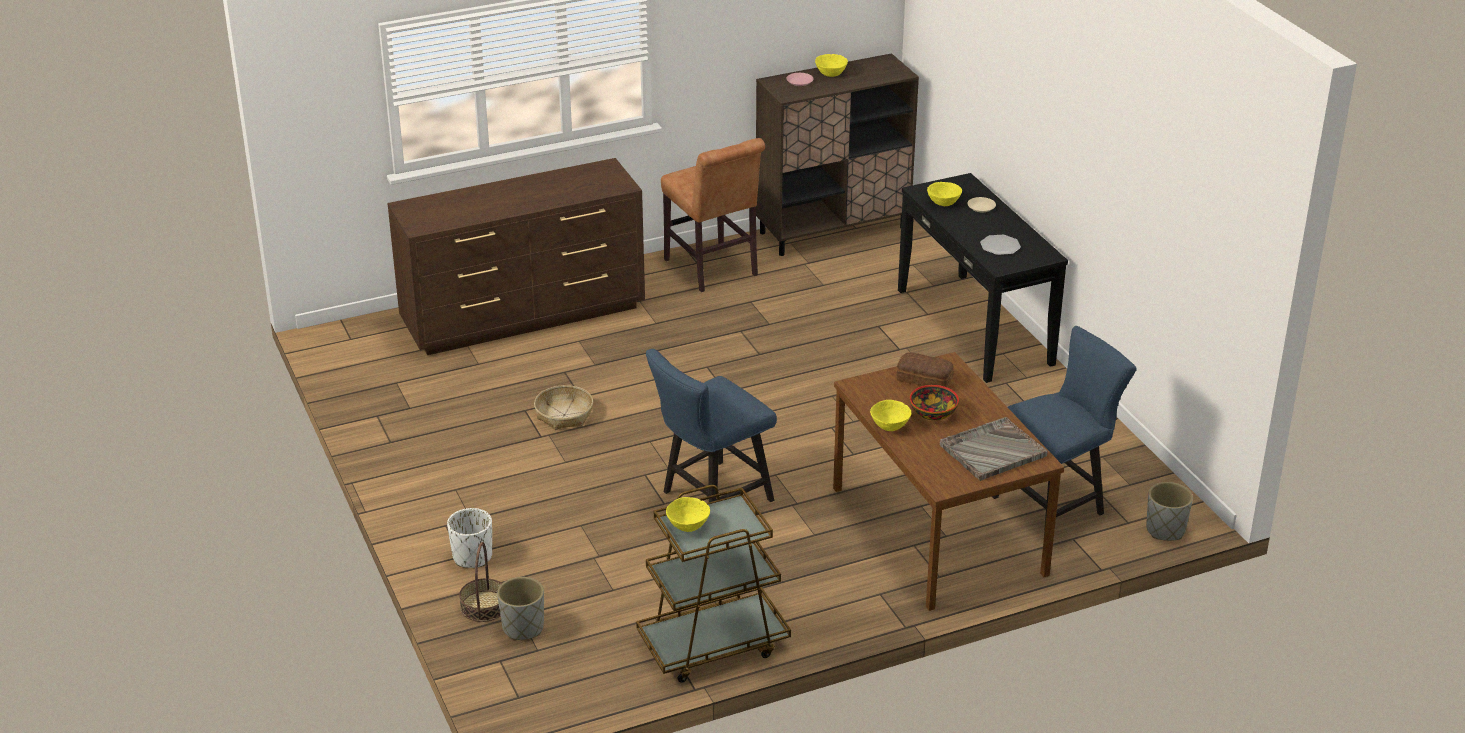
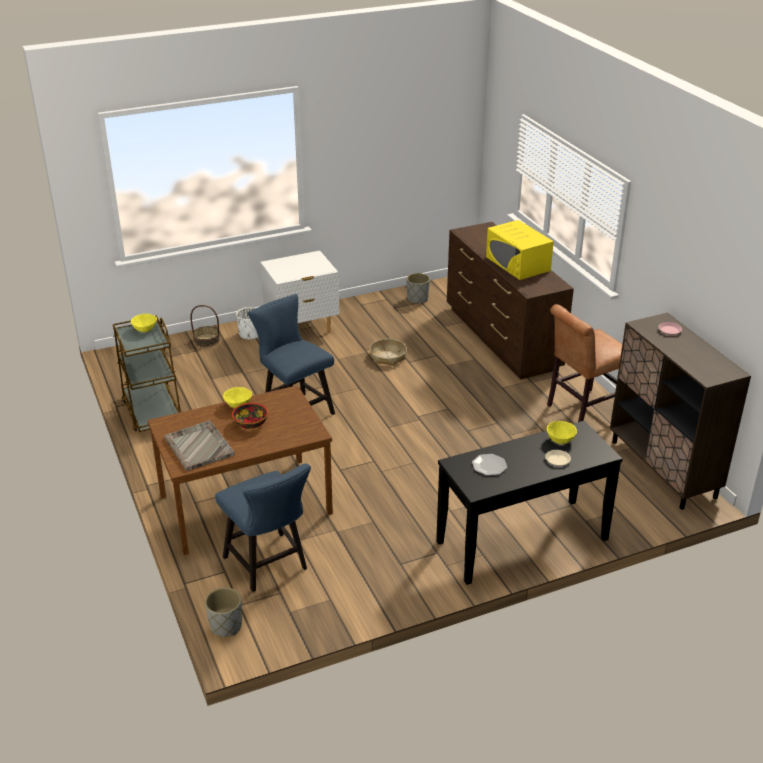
camera: 90 degrees right, 0 degrees up
grey planter [497,577,544,640] -> grey planter moved to [407,273,430,304]
yellow bowl [815,54,848,77] -> none
bread [896,352,954,387] -> none
none -> white nightstand [260,251,339,333]
none -> yellow microwave [486,220,554,280]

